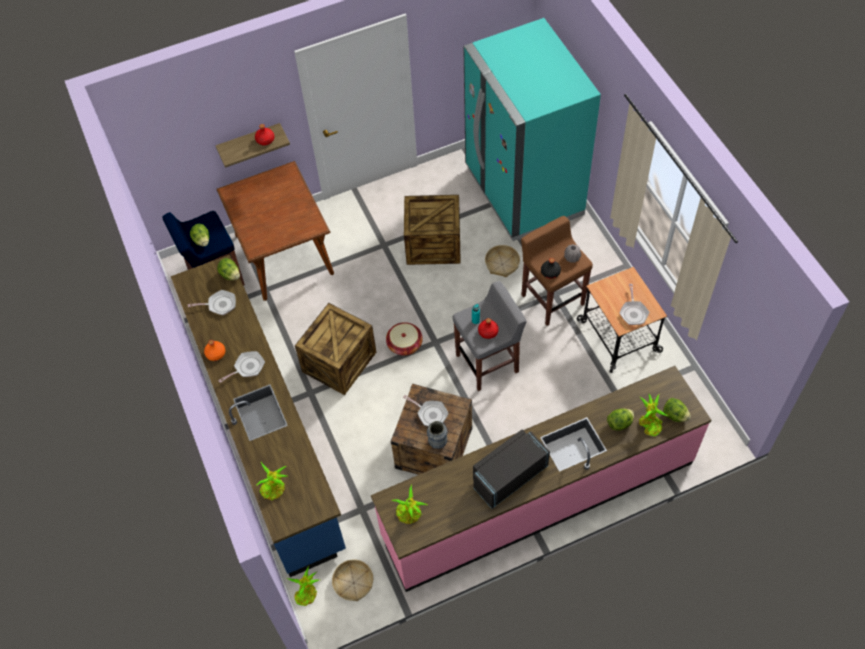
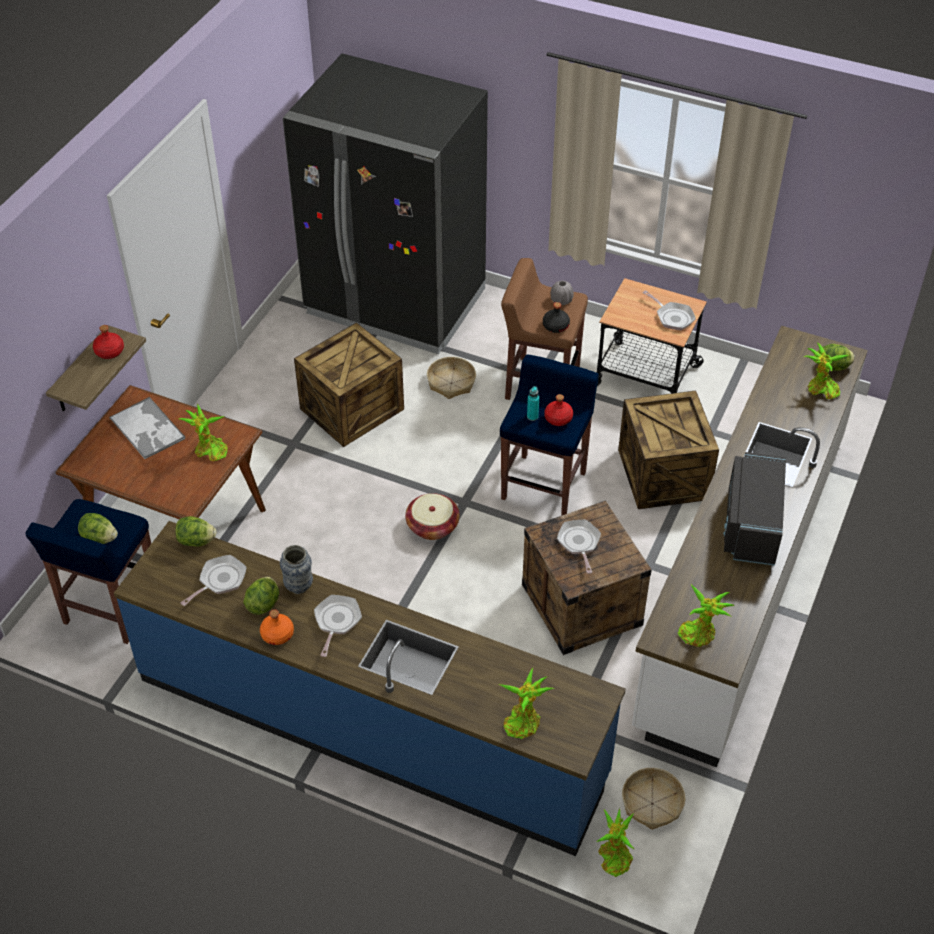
camera: 45 degrees left, 10 degrees down
crate [295,303,376,395] -> crate moved to [618,391,719,509]
pink counter [371,366,711,592] -> white counter [632,326,868,767]
frying pan [403,395,448,426] -> frying pan turned 90 degrees counterclockwise [557,520,601,574]
vase [427,421,448,449] -> vase moved to [280,545,313,594]
grey stool [453,281,527,391] -> blue stool [500,355,599,516]
turquoise fridge [463,18,601,241] -> black fridge [283,54,488,354]
lettuce [607,409,634,431] -> lettuce moved to [243,577,279,615]
none -> tray [109,397,186,459]
none -> potted plant [179,404,228,461]

